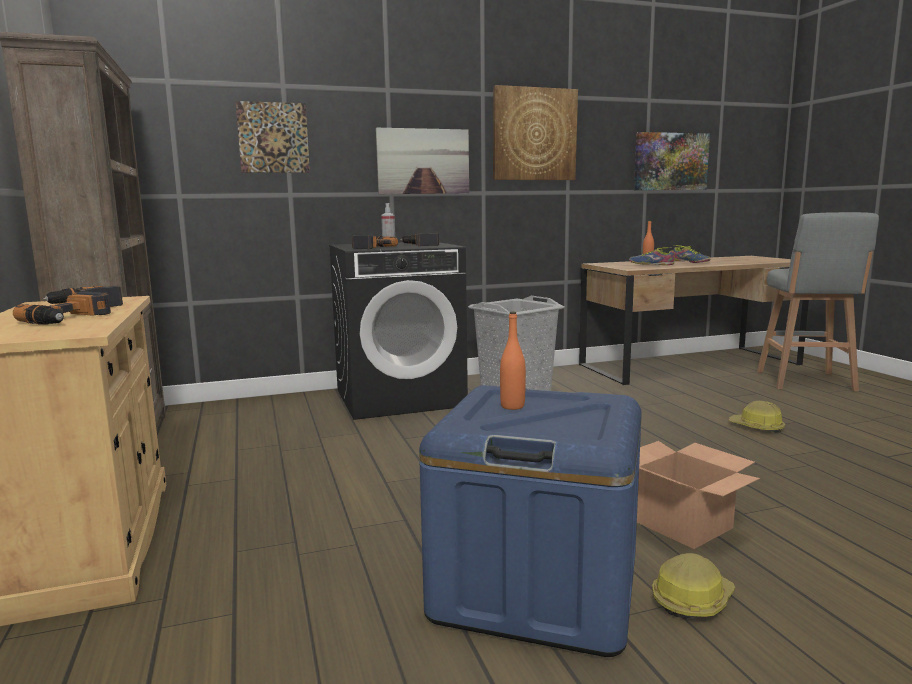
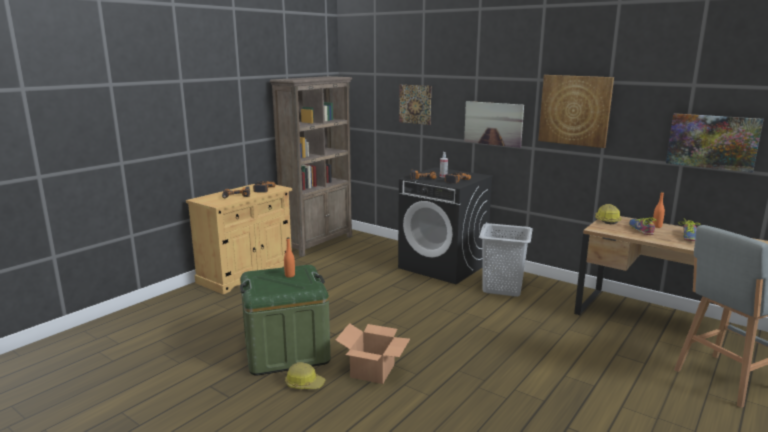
camera: 55 degrees right, 5 degrees up
blue storage box [419,385,642,657] -> green storage box [240,265,331,376]
hard hat [729,401,785,433] -> hard hat moved to [595,204,622,224]

